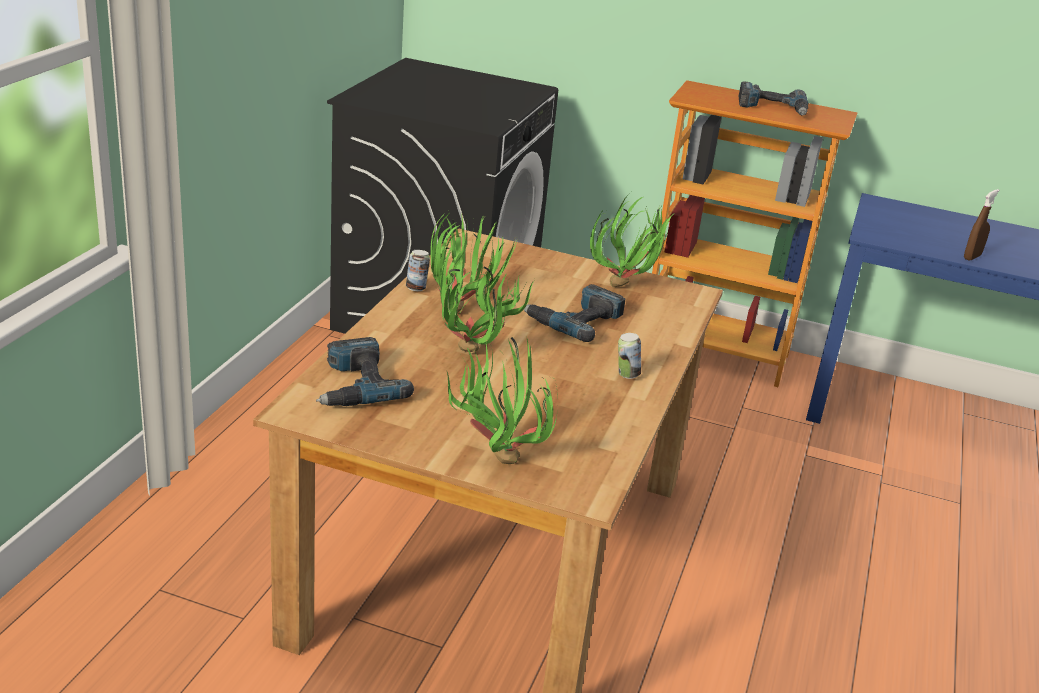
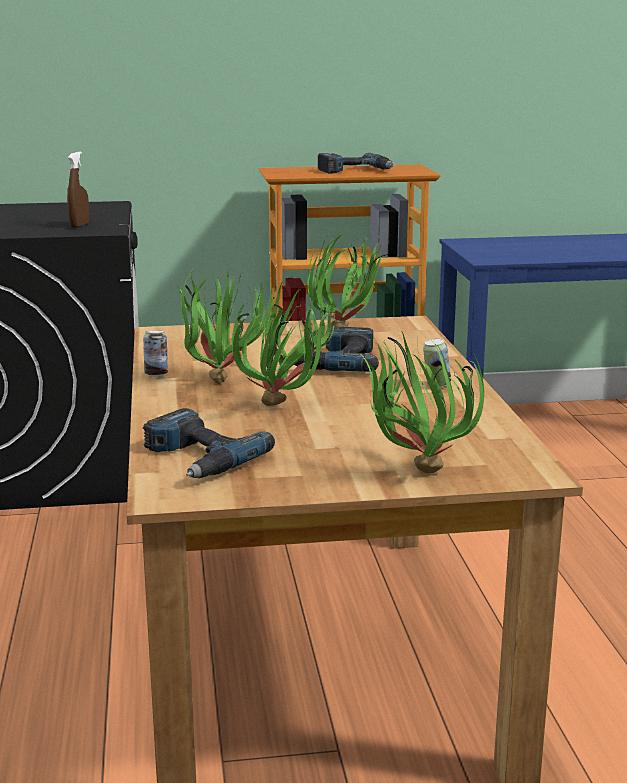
camera: 25 degrees left, 10 degrees down
brown spray bottle [964,189,999,260] -> brown spray bottle moved to [67,152,89,228]

